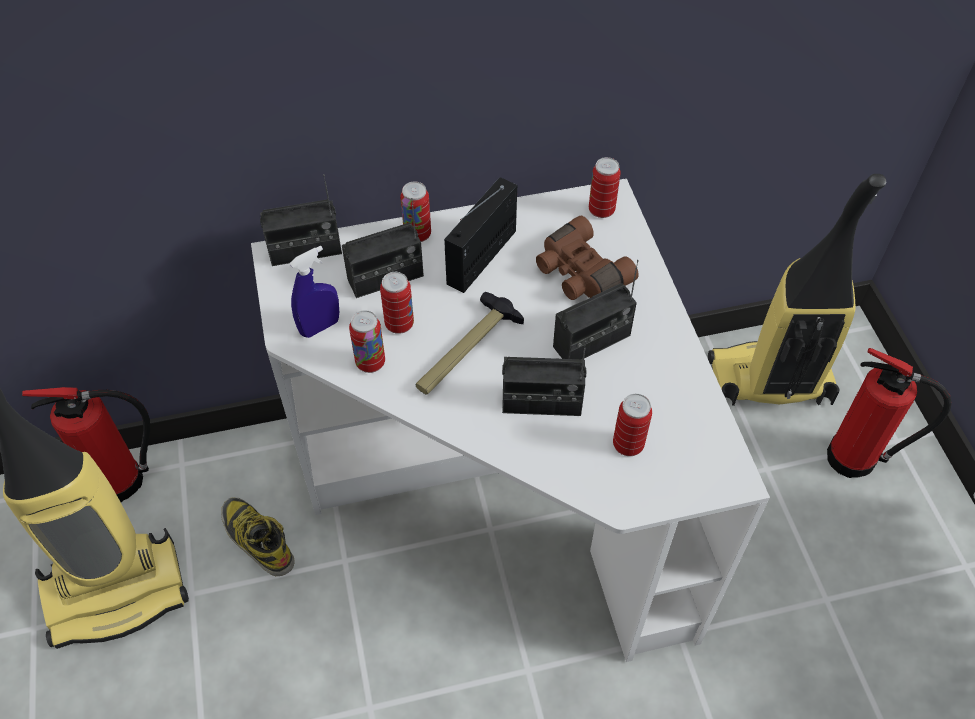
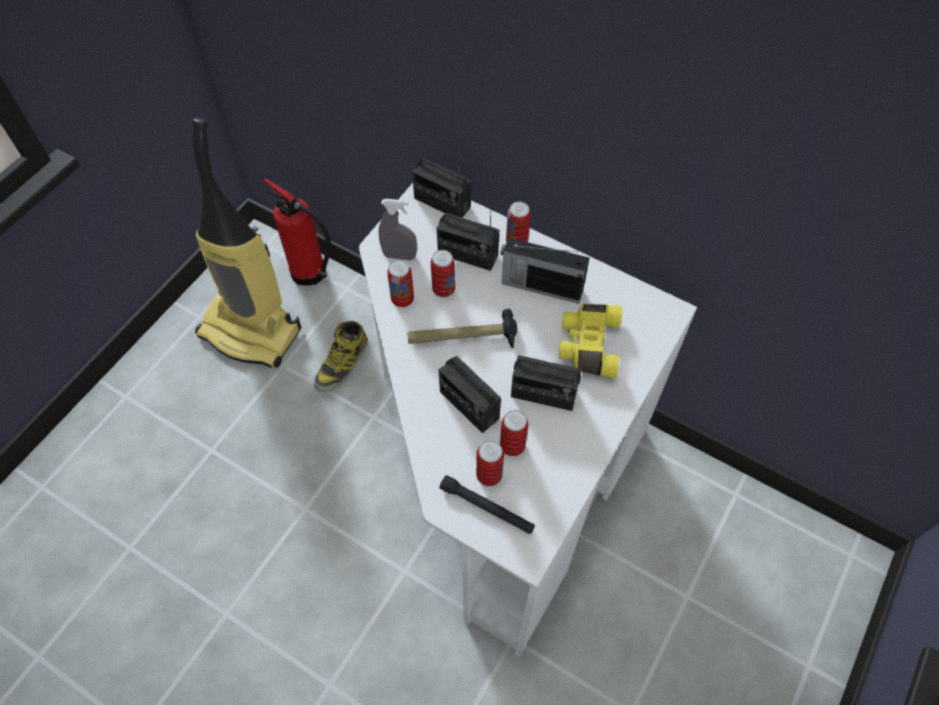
camera: 45 degrees right, 5 degrees up
boot [221,497,295,576] -> boot turned 150 degrees counterclockwise [314,321,368,392]
blue spray bottle [290,246,339,338] -> grey spray bottle [379,199,417,260]
radio [444,177,517,293] -> radio turned 150 degrees counterclockwise [501,238,590,304]
brown binoculars [536,216,639,300] -> yellow binoculars [559,304,623,378]
can [589,157,621,218] -> can moved to [500,410,528,456]
vacuum cleaner [708,174,886,406] -> none
fire extinguisher [827,348,952,478] -> none
none -> black flashlight [440,475,535,534]

